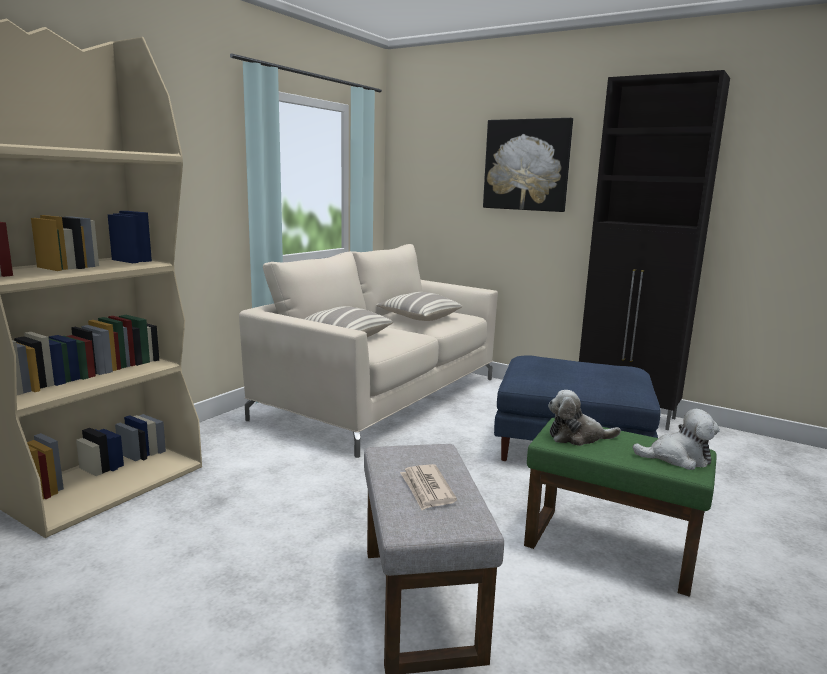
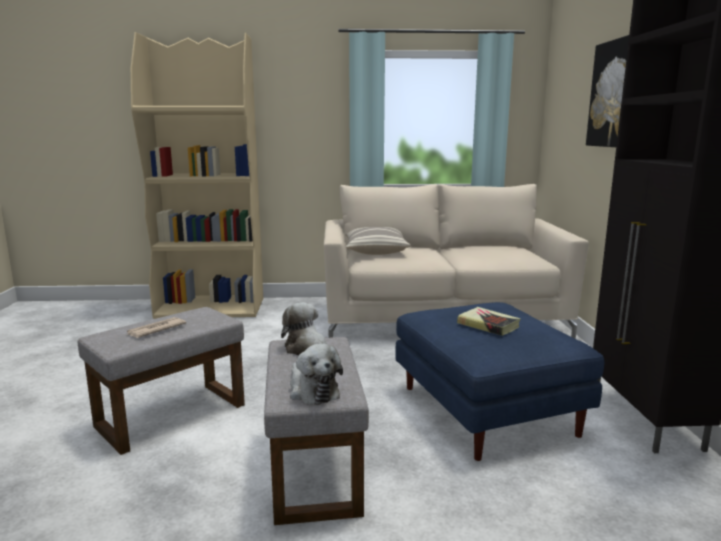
camera: 55 degrees right, 0 degrees up
pillow [376,292,462,321] -> none
green ottoman [524,418,717,597] -> grey ottoman [264,337,369,525]
none -> book [457,307,520,336]

